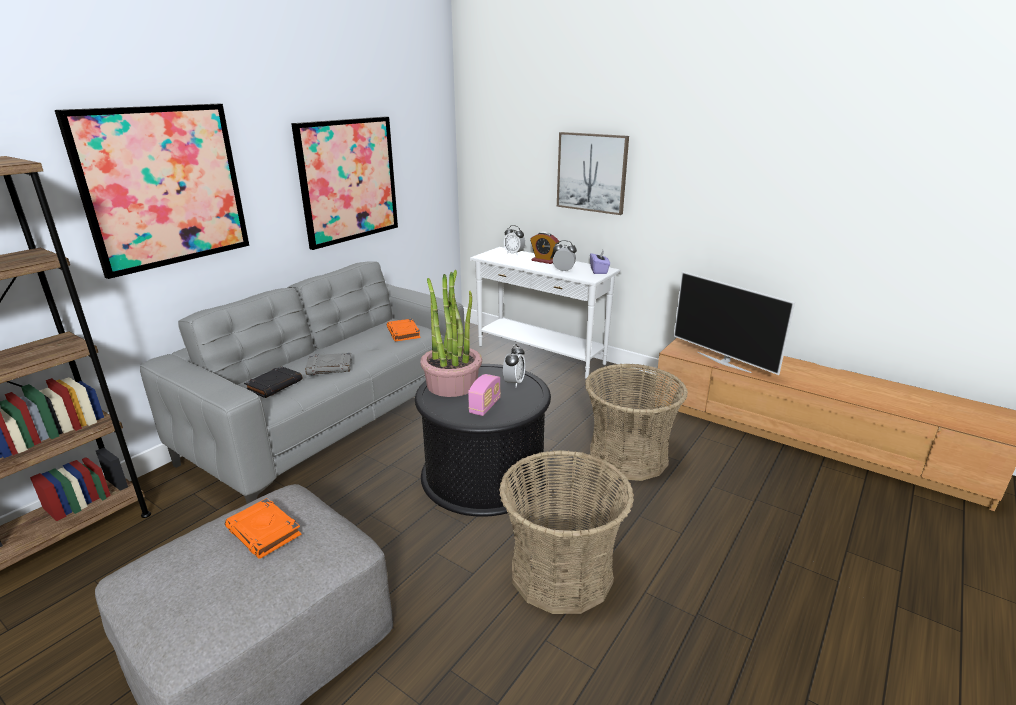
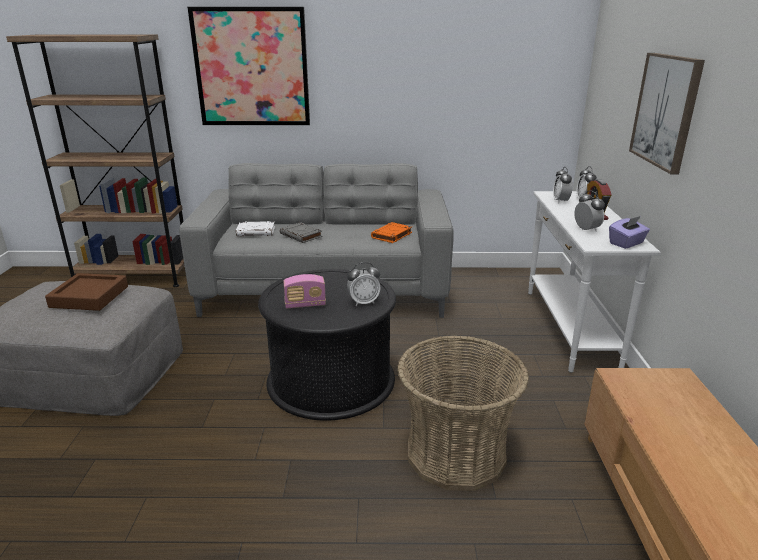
camera: 55 degrees right, 0 degrees up
orange book [225,498,301,559] -> brown tray [45,273,128,311]
black book [244,366,302,398] -> white book [236,221,275,236]
picture [291,116,398,250] -> none
potted plant [420,270,482,397] -> none
basket [499,450,634,614] -> none
television [673,271,795,375] -> none
none -> alarm clock [553,167,573,204]

